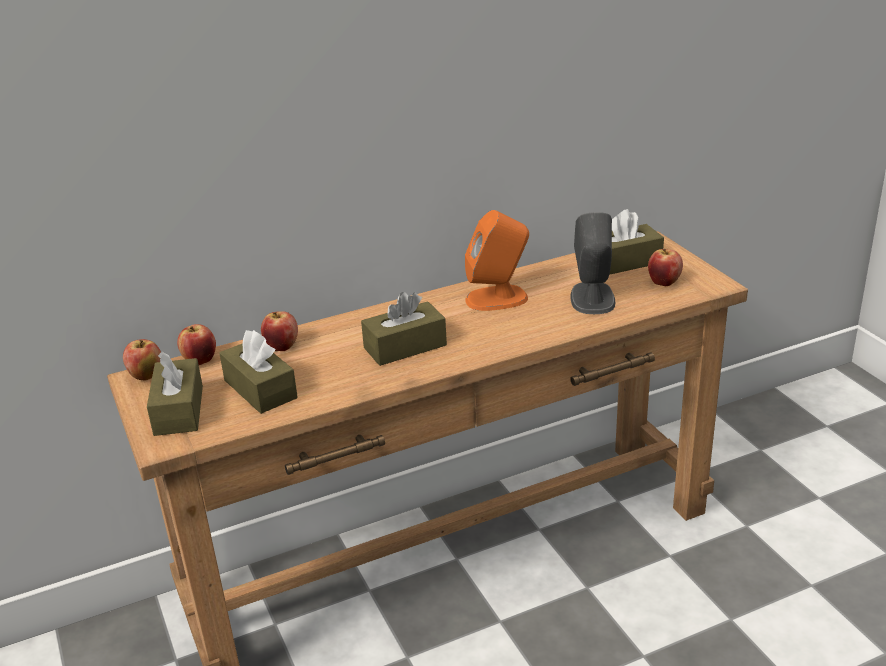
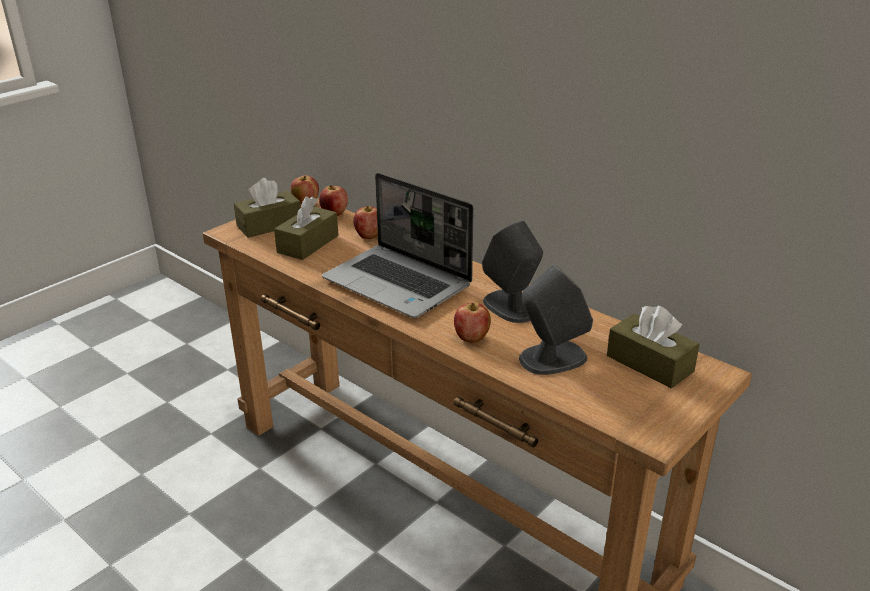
camera: 65 degrees right, 0 degrees up
brown tissue box [361,292,447,366] -> laptop [322,173,474,318]
orange speaker [465,210,529,311] -> grey speaker [482,221,543,323]
apple [648,249,683,286] -> apple moved to [454,303,491,343]

